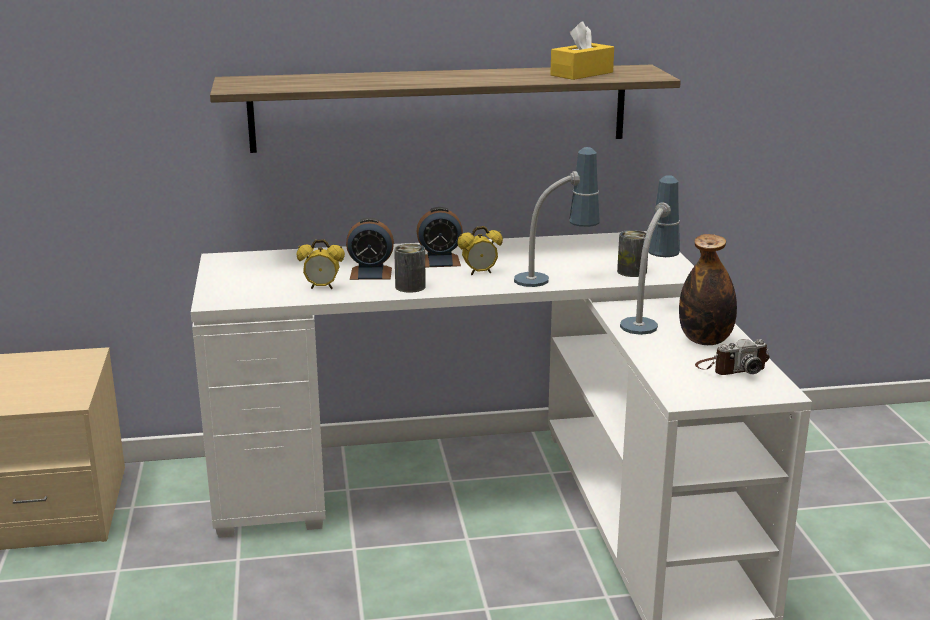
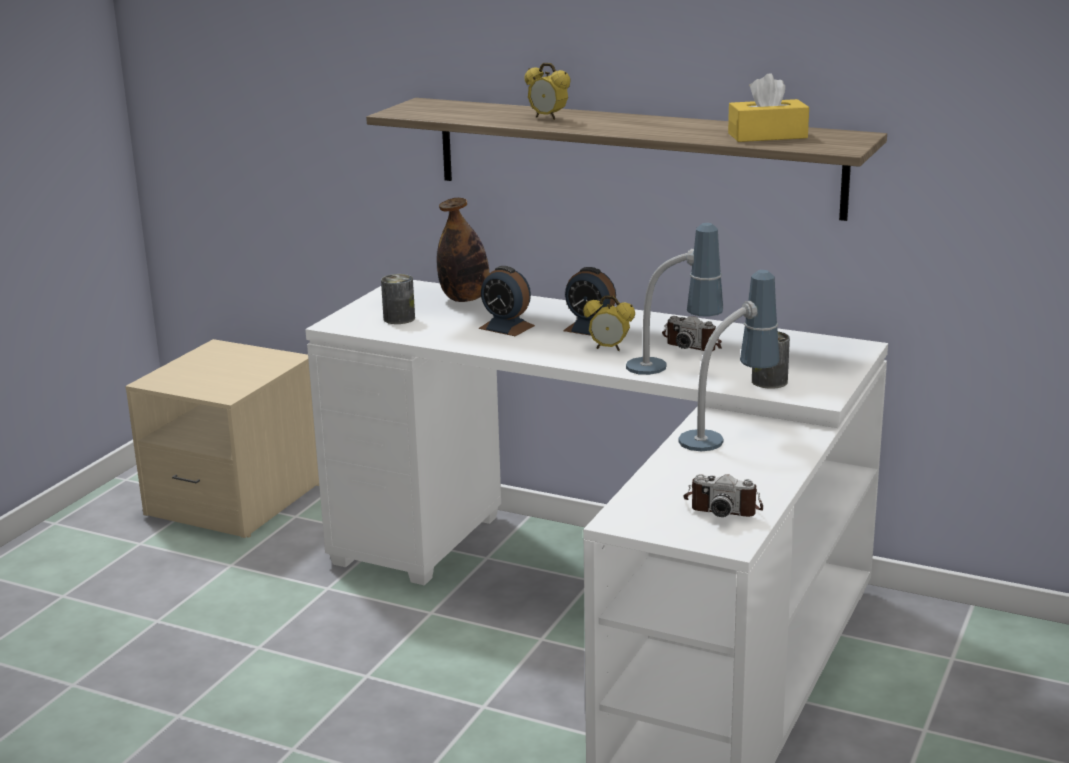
camera: 35 degrees right, 0 degrees up
alarm clock [297,240,345,289] -> alarm clock moved to [525,63,571,120]
can [394,244,426,293] -> can moved to [381,274,415,324]
bottle [679,234,737,345] -> bottle moved to [437,198,489,302]
none -> camera [662,316,722,351]

